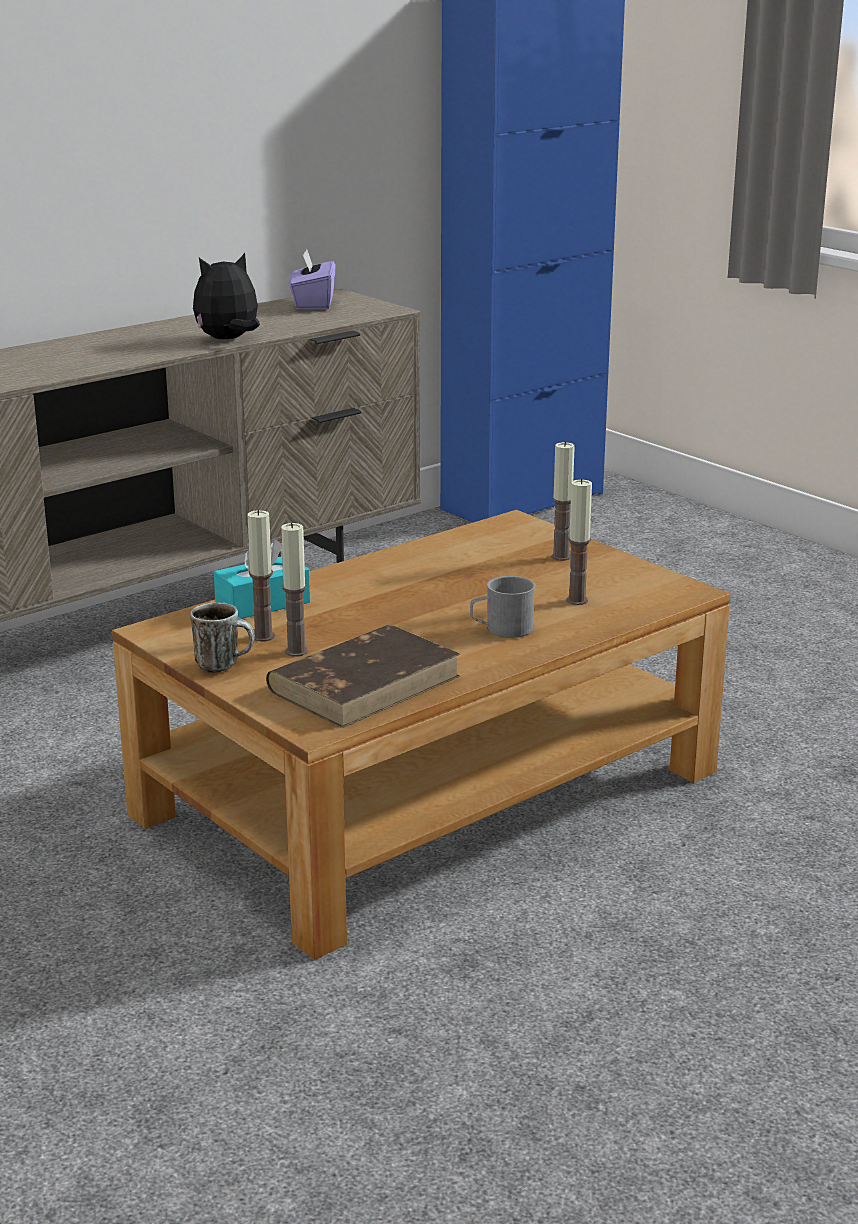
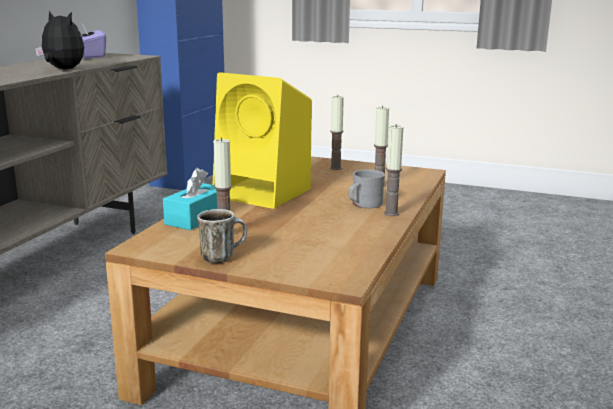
camera: 30 degrees left, 5 degrees down
plush toy [193,253,260,339] -> plush toy turned 90 degrees clockwise [35,11,84,70]
brown book [266,624,460,728] -> none
candle [281,523,308,657] -> candle moved to [384,124,403,216]
none -> yellow speaker [213,72,312,209]

